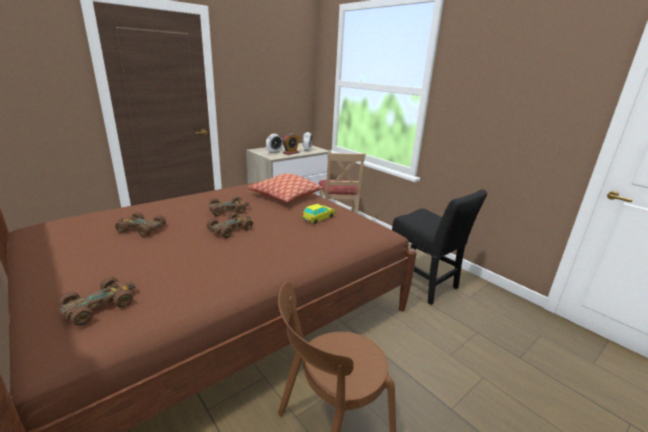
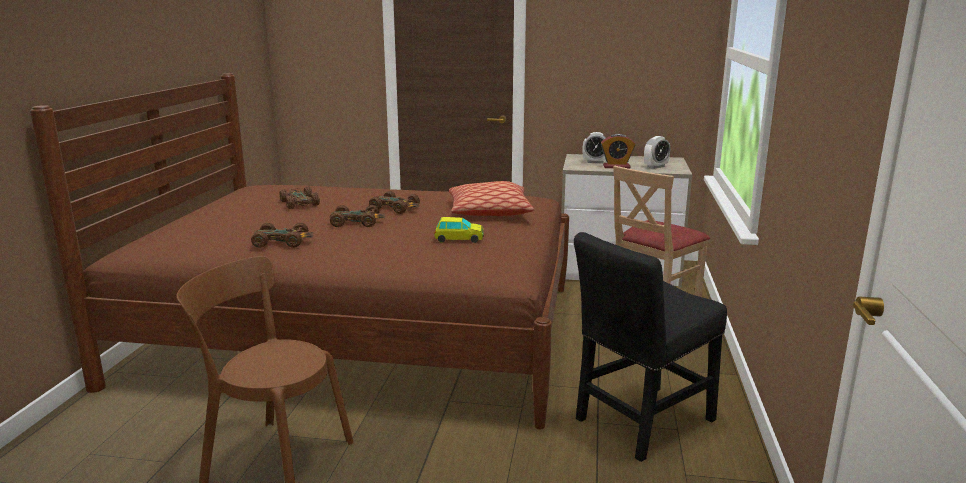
camera: 50 degrees right, 5 degrees down
brown toy car [59,277,136,326] -> brown toy car moved to [251,223,314,248]
black chair [392,190,487,305] -> black chair turned 45 degrees clockwise [574,232,727,462]

